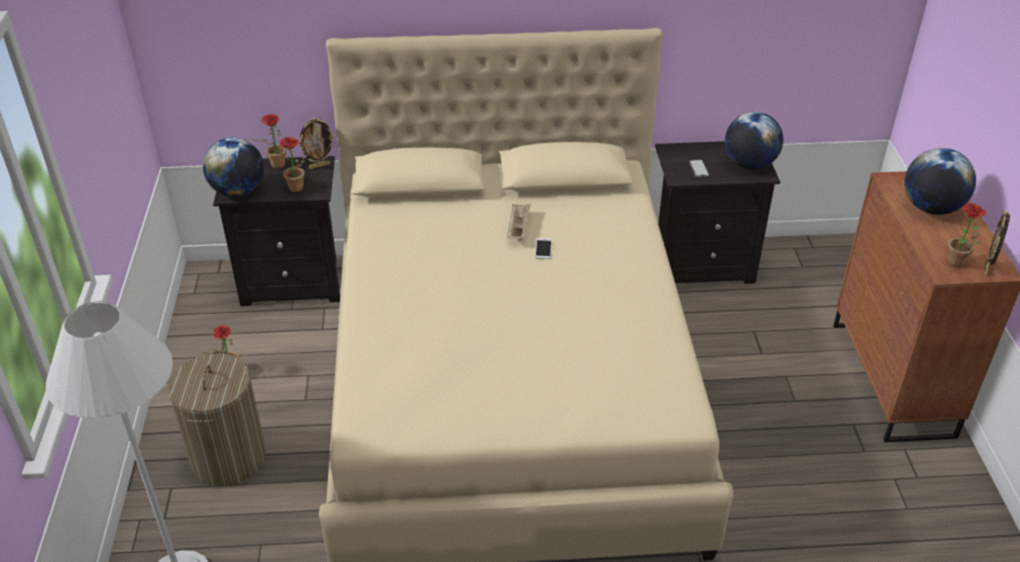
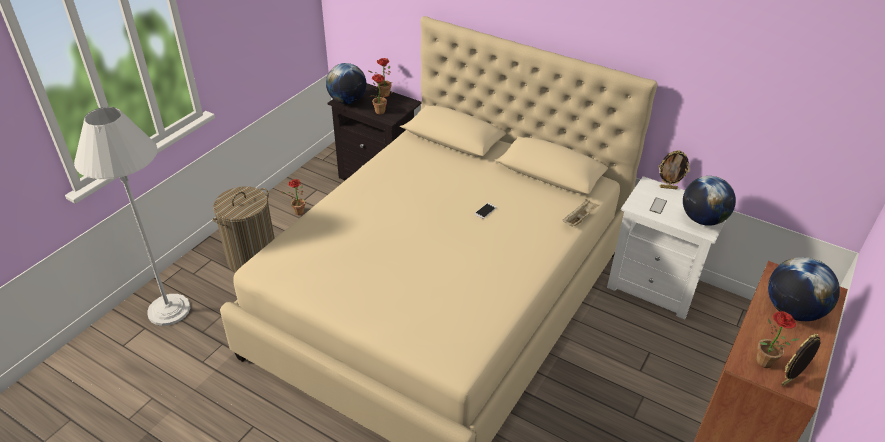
camera: 35 degrees right, 0 degrees up
picture frame [298,118,335,169] -> picture frame moved to [658,150,690,190]
beige tray [507,204,531,240] -> beige tray moved to [563,199,600,227]
black nightstand [655,141,780,284] -> white nightstand [607,176,727,319]

